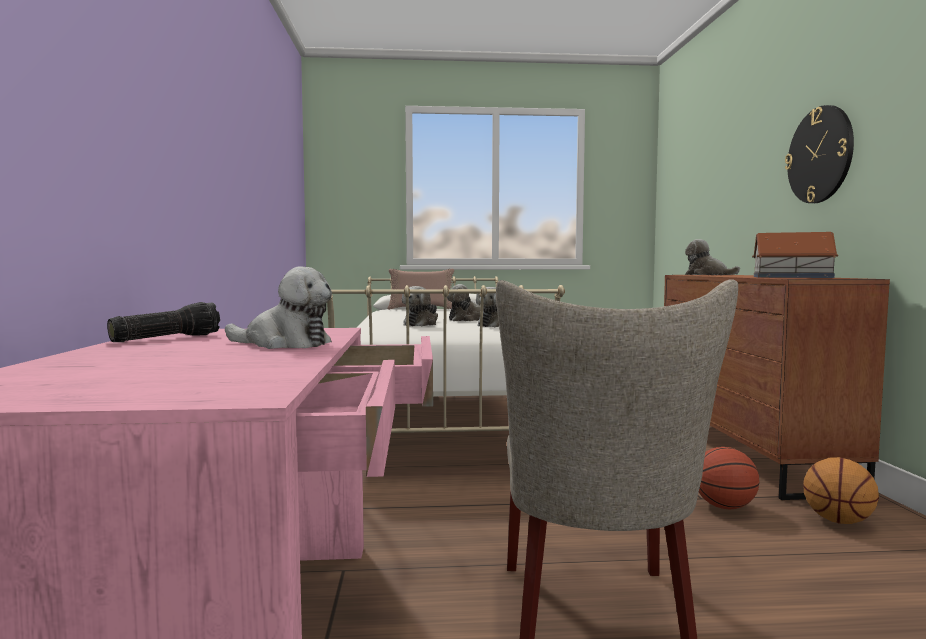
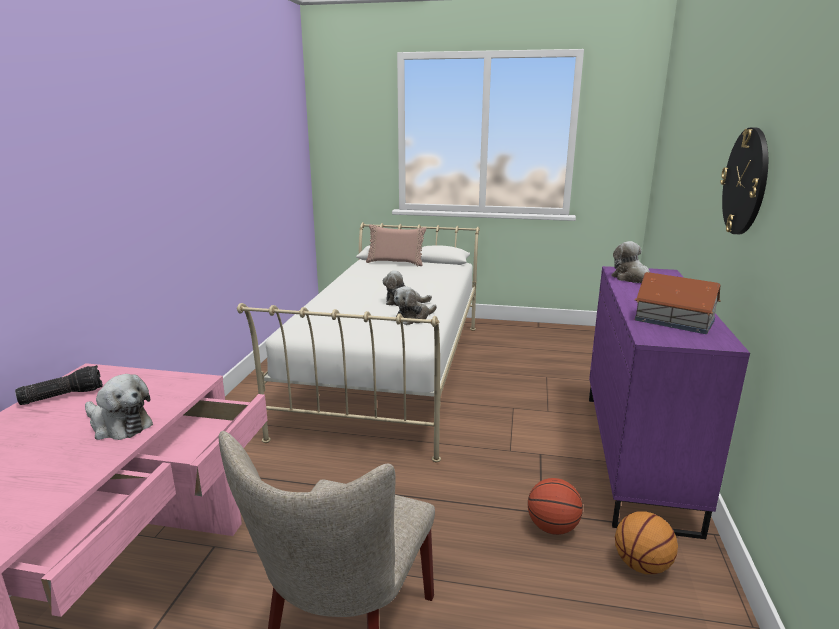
camera: 15 degrees right, 15 degrees up
plush toy [402,286,438,326] -> none
brown dresser [664,275,890,500] -> purple dresser [589,266,750,539]

